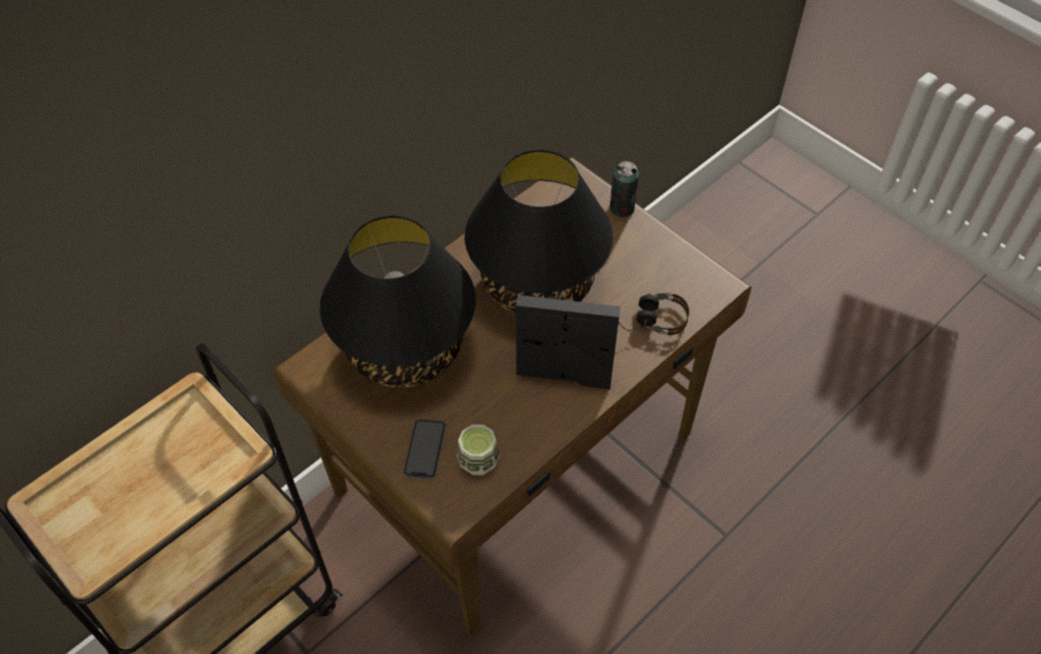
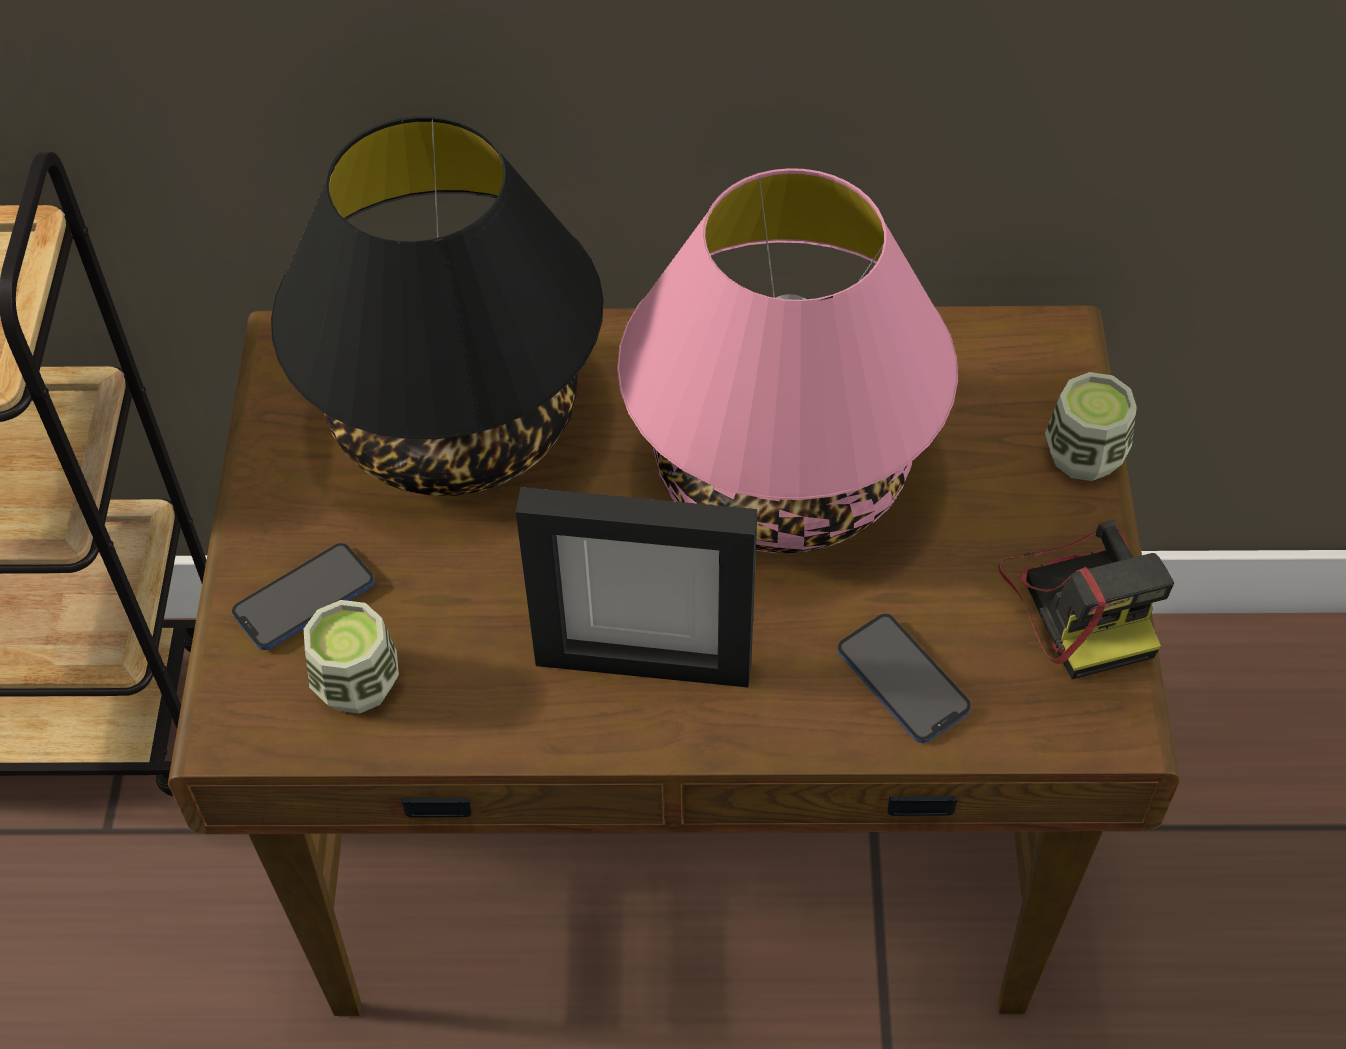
camera: 45 degrees right, 0 degrees up
black table lamp [464,150,613,314] -> pink table lamp [617,168,958,553]
picture frame [516,295,620,390] -> picture frame turned 135 degrees clockwise [516,487,758,687]
can [610,161,639,217] -> cup [1045,372,1137,481]
headphones [618,293,689,335] -> phone [838,614,971,743]
none -> camera [998,520,1174,679]

